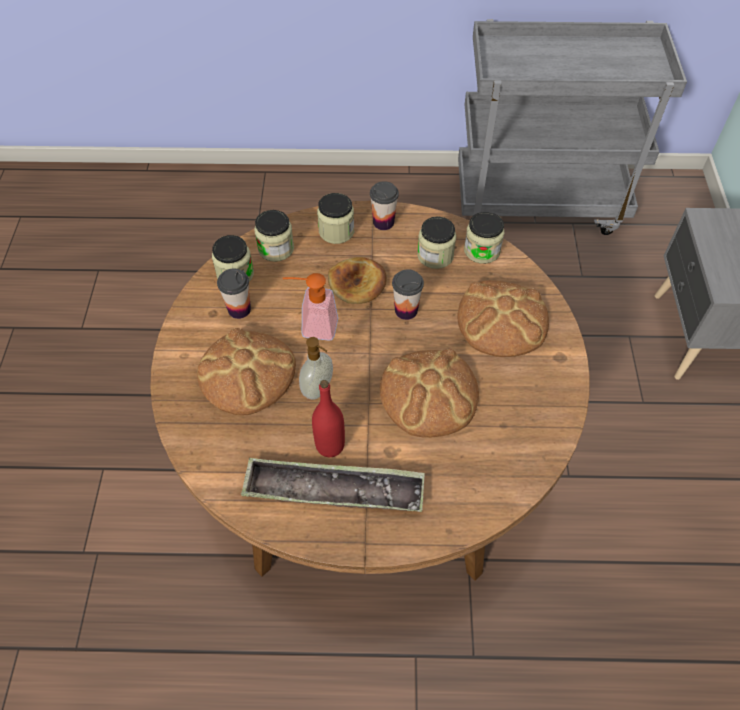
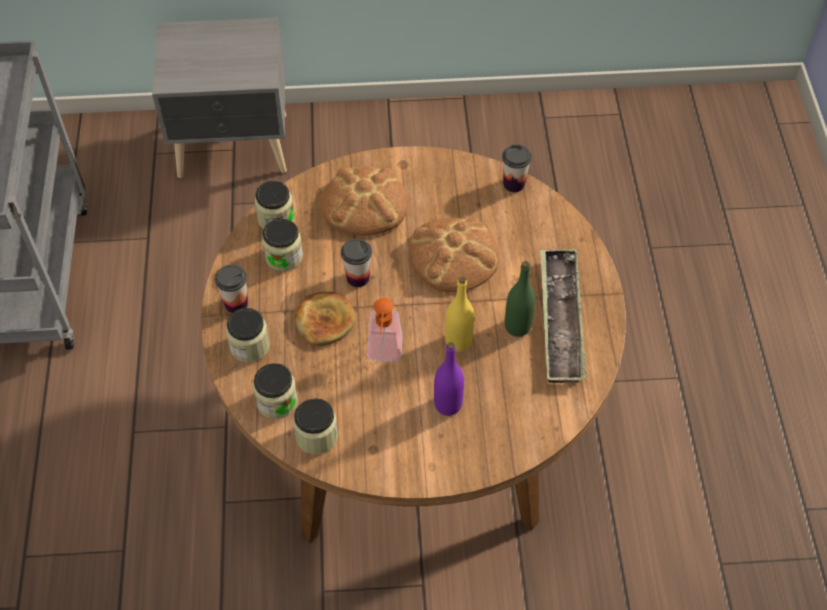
camera: 95 degrees left, 0 degrees up
bread [197,328,296,416] -> purple bottle [434,342,464,416]
cup [217,268,251,319] -> cup moved to [502,144,532,192]
soap dispenser [299,337,333,400] -> yellow bottle [445,276,475,352]
red bottle [312,380,345,457] -> green bottle [505,261,535,337]

